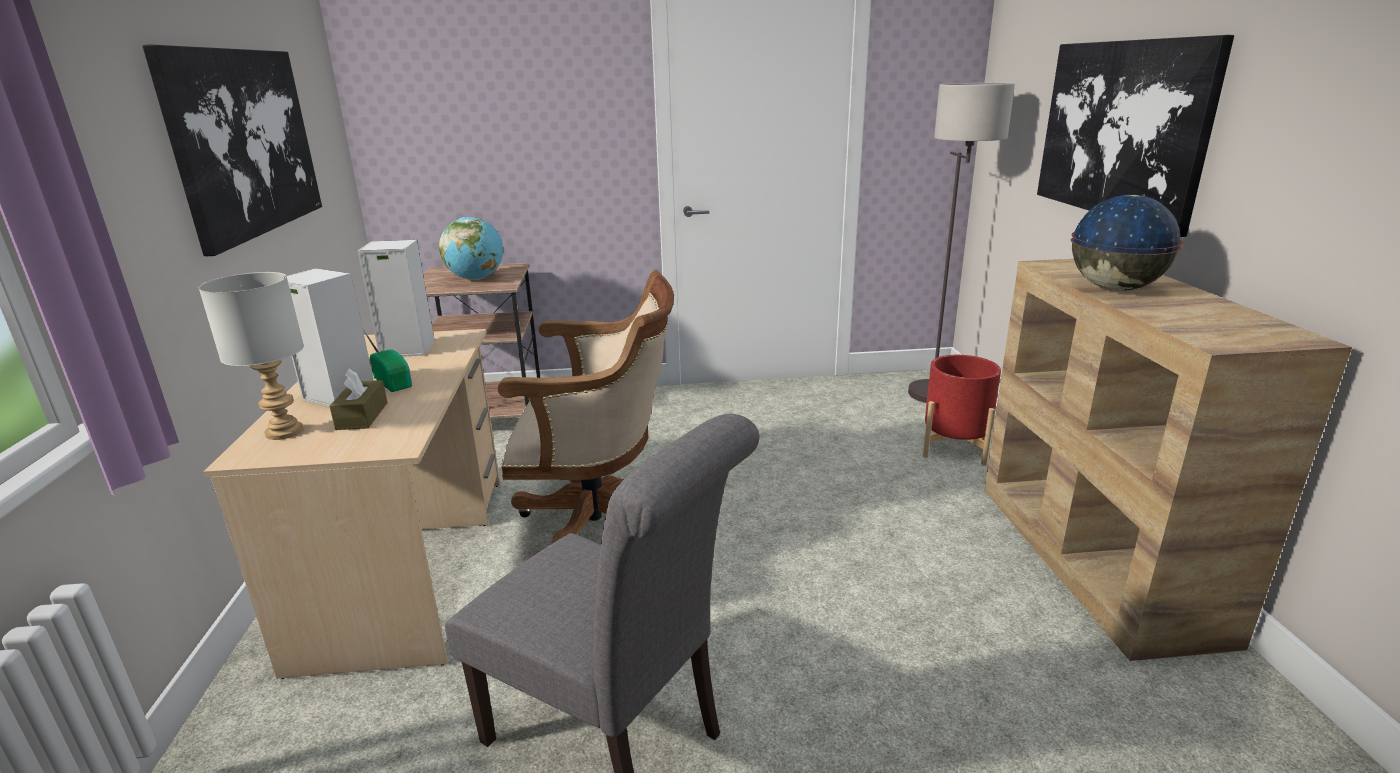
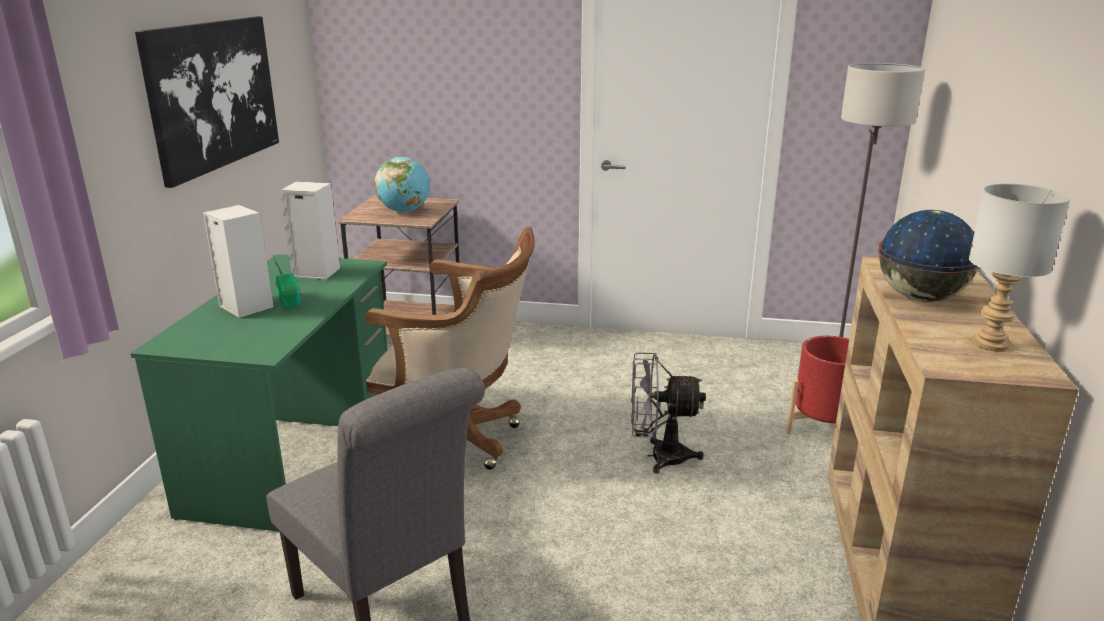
camera: 15 degrees right, 0 degrees up
grey table lamp [199,272,304,440] -> grey table lamp moved to [969,184,1071,352]
beige desk [203,329,500,679] -> green desk [131,254,388,532]
brown tissue box [329,368,388,430] -> none
picture [1037,35,1234,237] -> none
none -> grey fan [631,353,706,474]

